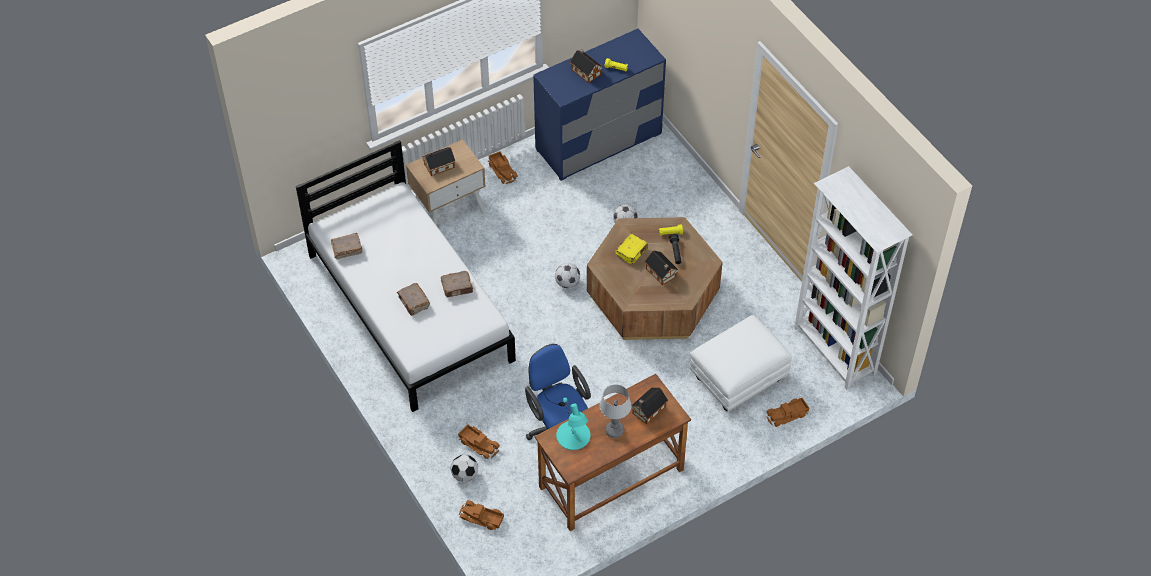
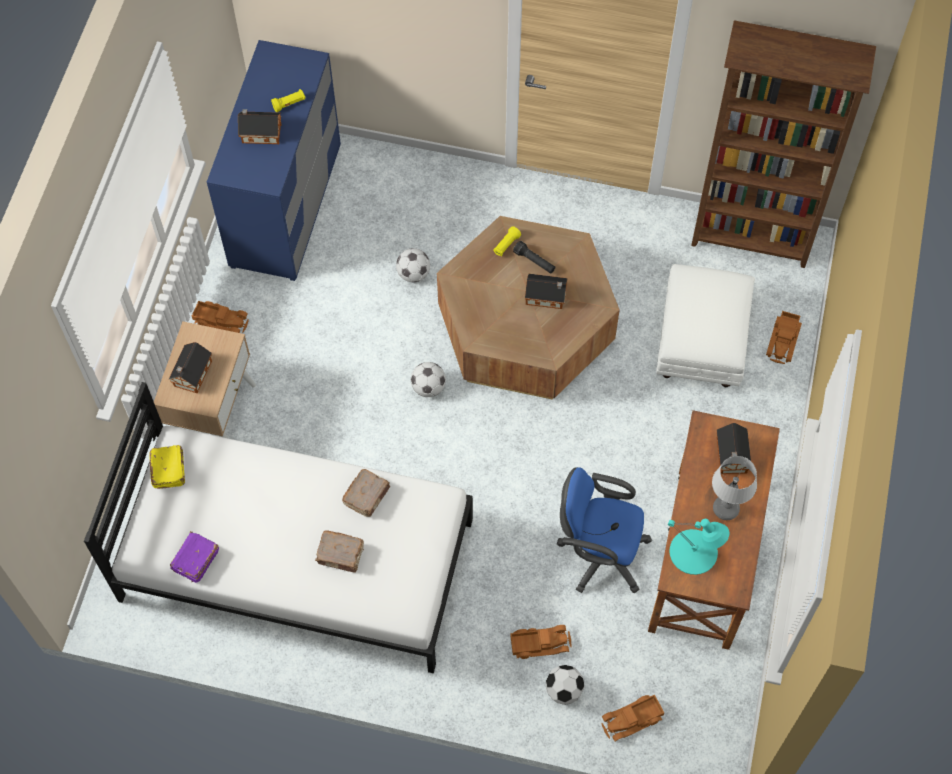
camera: 45 degrees left, 10 degrees up
brown book [331,233,363,259] -> purple book [170,531,219,583]
yellow book [615,234,648,264] -> yellow book moved to [149,445,185,489]
white bookcase [794,166,913,390] -> brown bookcase [691,20,876,268]

